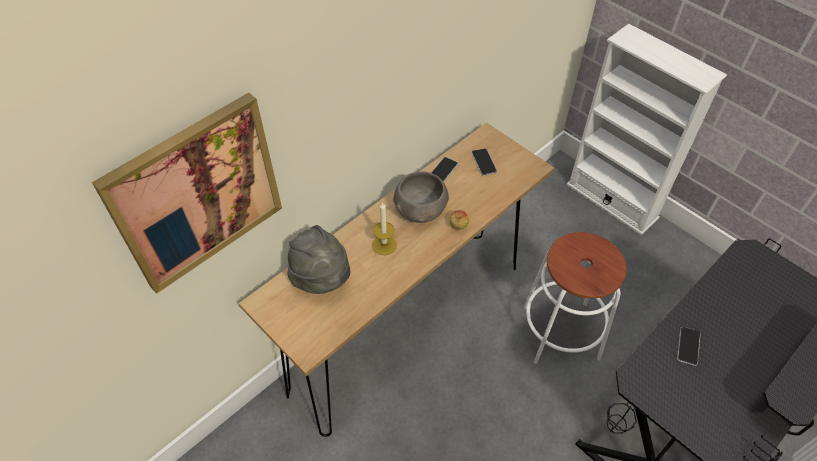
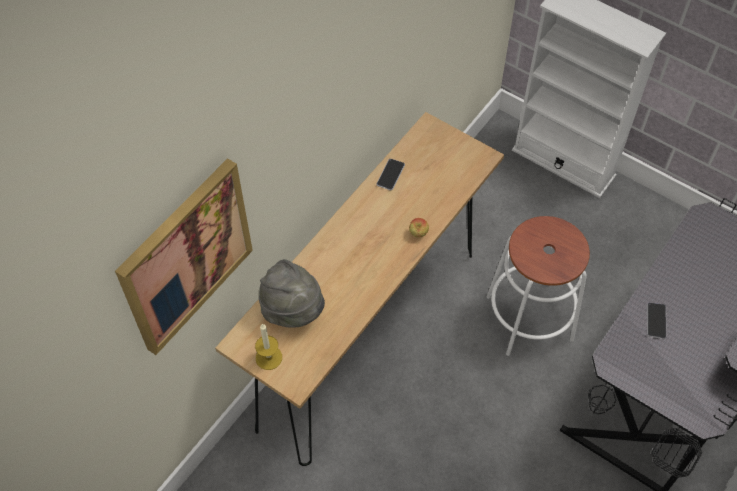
camera: 10 degrees left, 5 degrees up
candle [372,202,397,255] -> candle moved to [255,323,282,370]
grey bowl [393,171,449,223] -> none
phone [471,148,497,176] -> none

